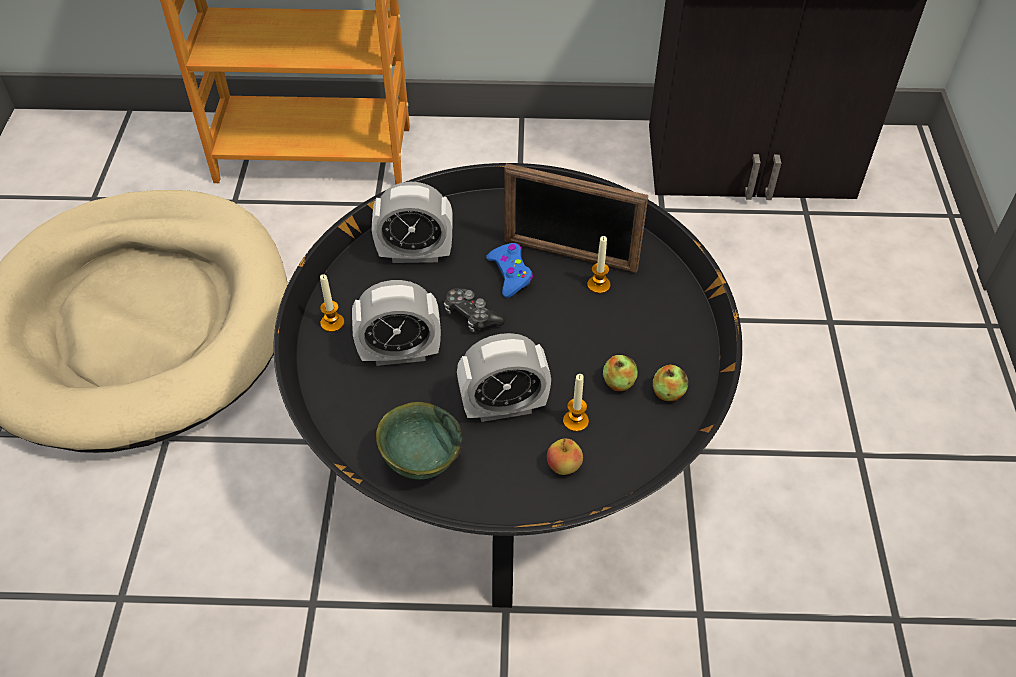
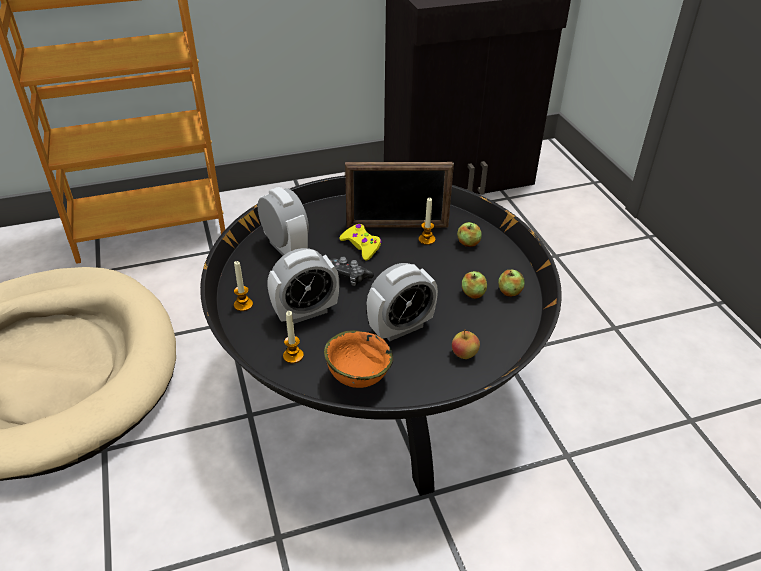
camera: 20 degrees left, 10 degrees down
alarm clock [372,182,453,263] -> alarm clock turned 105 degrees counterclockwise [258,187,309,256]
green bowl [376,402,462,480] -> orange bowl [324,330,394,388]
blue game controller [486,243,533,298] -> yellow game controller [339,224,382,261]
candle [563,374,589,432] -> candle moved to [283,311,304,363]
none -> apple [457,222,482,247]

